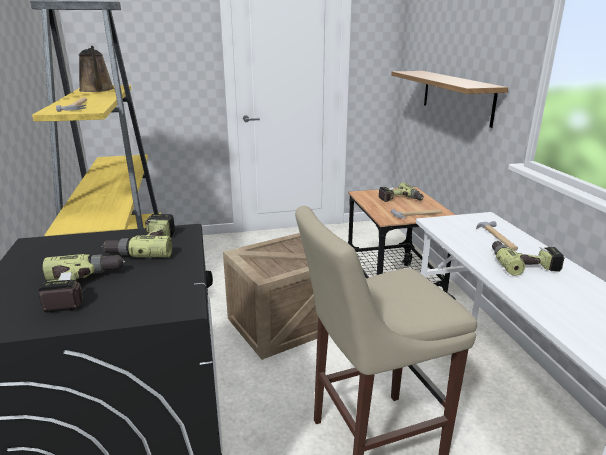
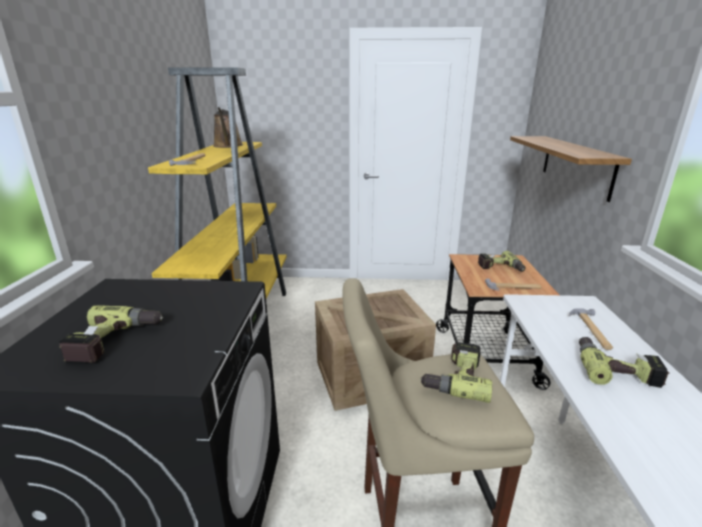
camera: 15 degrees right, 0 degrees up
power drill [101,214,175,258] -> power drill moved to [419,342,492,403]

